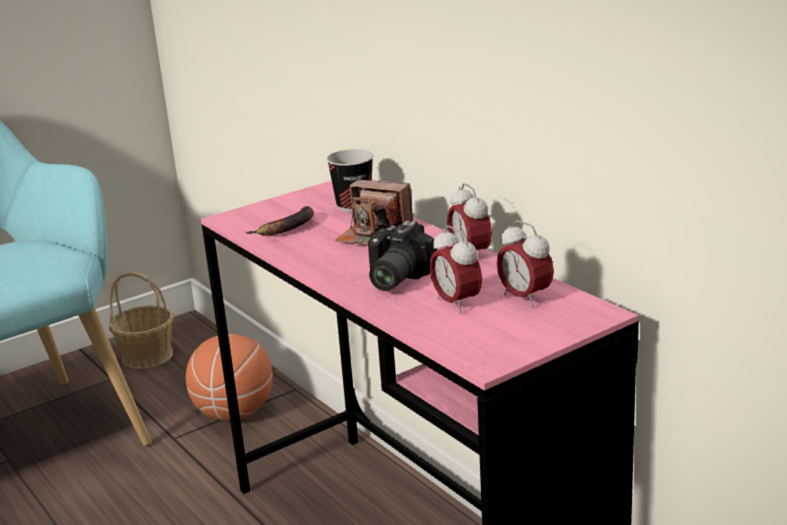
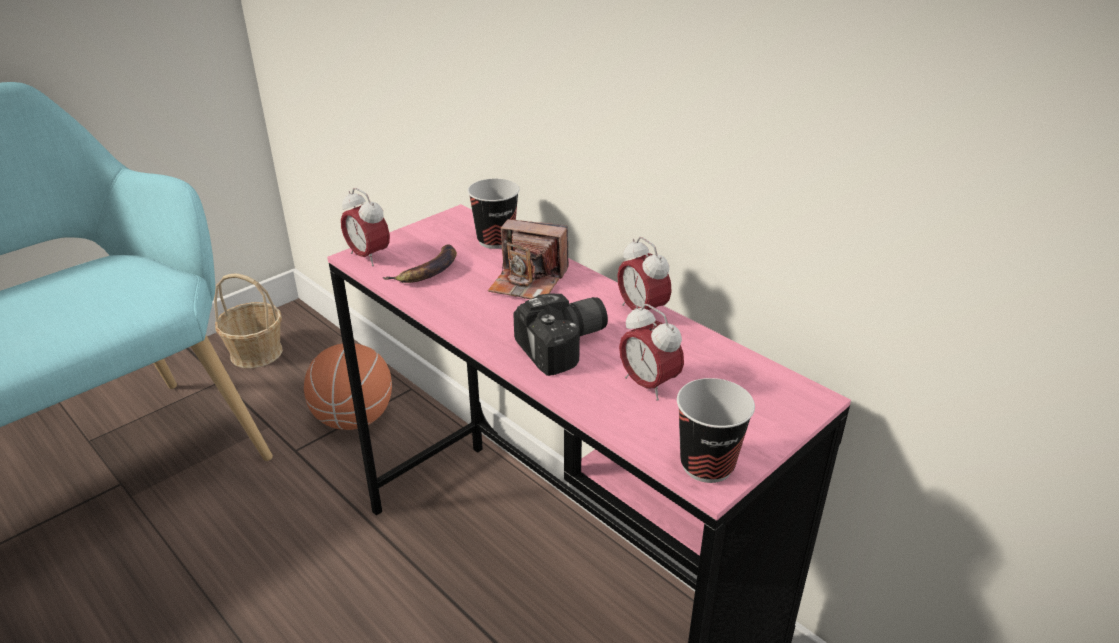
camera: 10 degrees left, 10 degrees up
camera [368,221,437,291] -> camera turned 135 degrees counterclockwise [513,294,608,376]
alarm clock [496,220,554,307] -> alarm clock moved to [341,188,390,266]
none -> cup [677,378,755,483]

